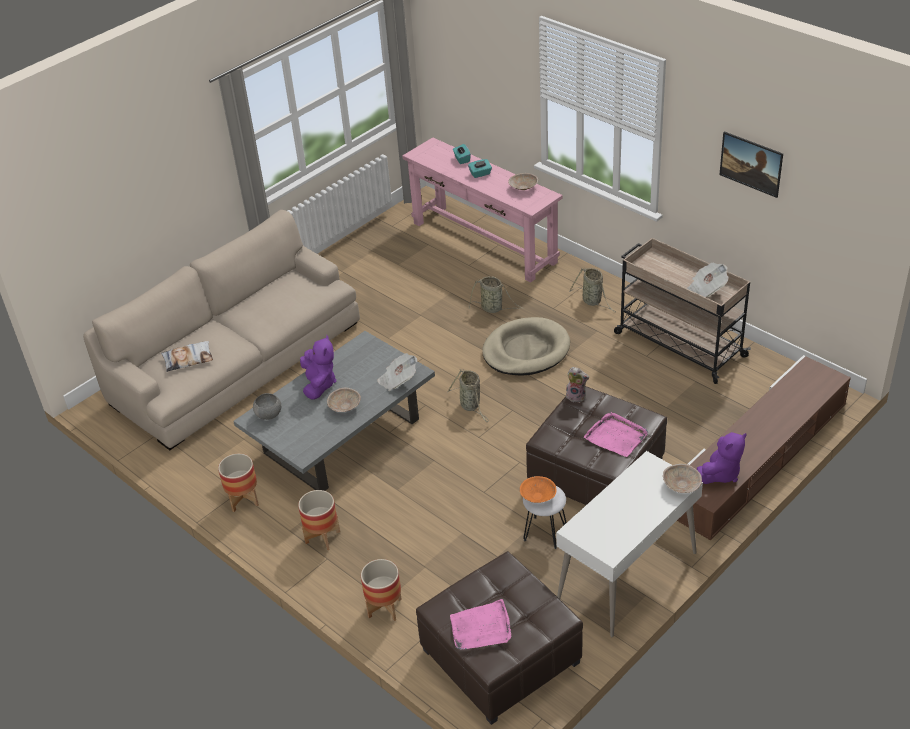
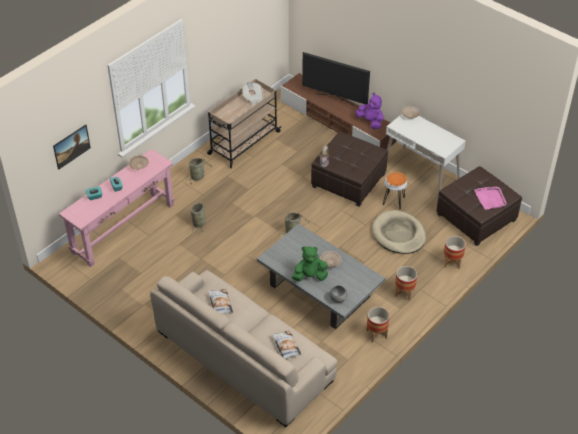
camera: 95 degrees left, 5 degrees up
purple plush toy [300,335,336,400] -> green plush toy [292,246,328,282]
newspaper [377,353,418,391] -> none
beige dog bed [482,317,570,376] -> beige dog bed moved to [372,210,426,254]
pink tray [584,412,648,457] -> none
picture [719,131,783,198] -> picture moved to [53,125,91,169]
none -> pillow [208,289,233,314]
none -> television [302,52,370,106]

